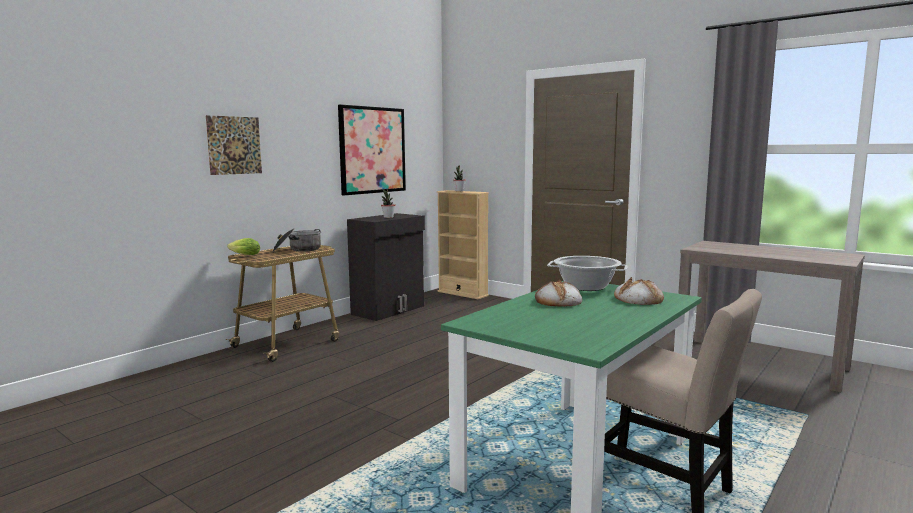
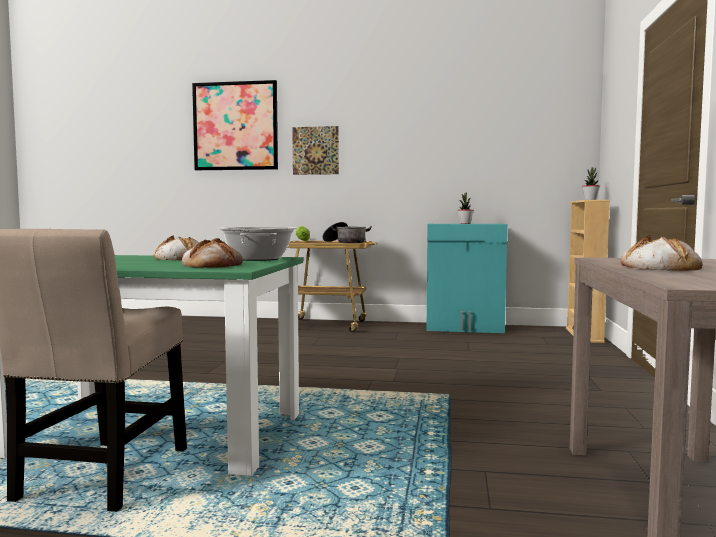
camera: 60 degrees right, 5 degrees down
picture [338,105,406,195] -> picture moved to [192,80,278,170]
black cabinet [347,213,425,321] -> turquoise cabinet [426,224,508,333]
none -> bread [621,235,703,271]

